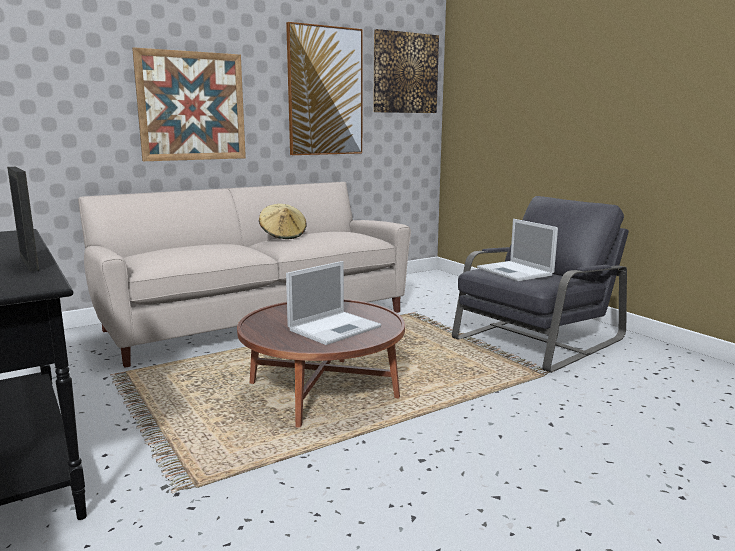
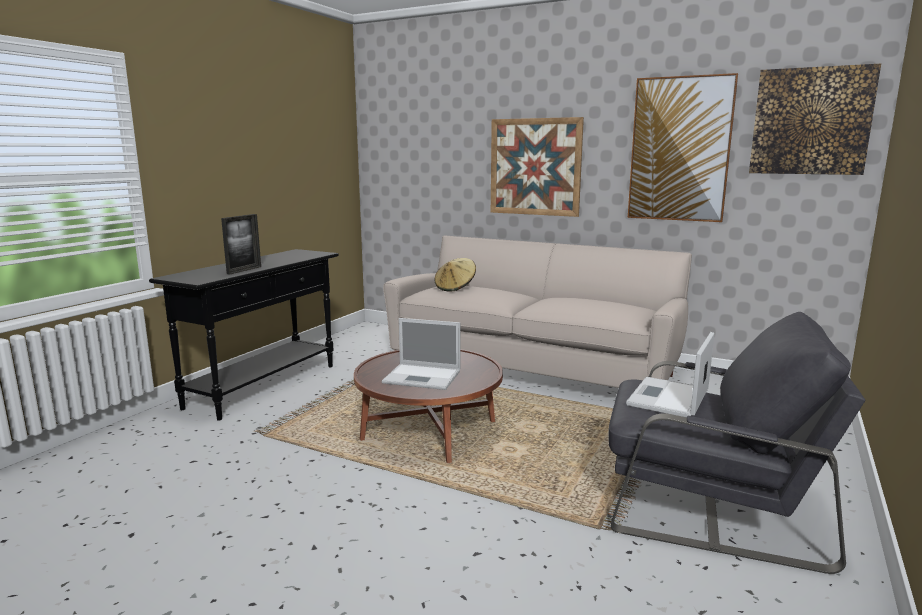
camera: 60 degrees right, 0 degrees up
beige hat [259,204,307,239] -> beige hat moved to [434,258,476,292]

